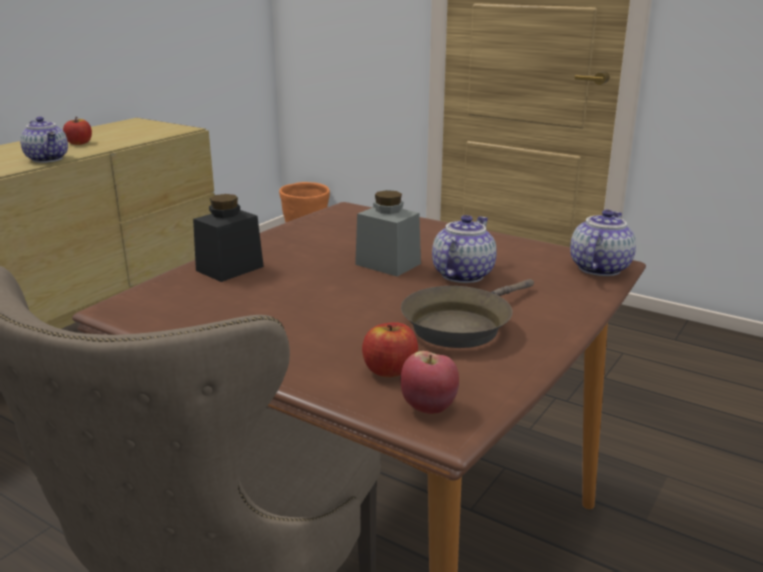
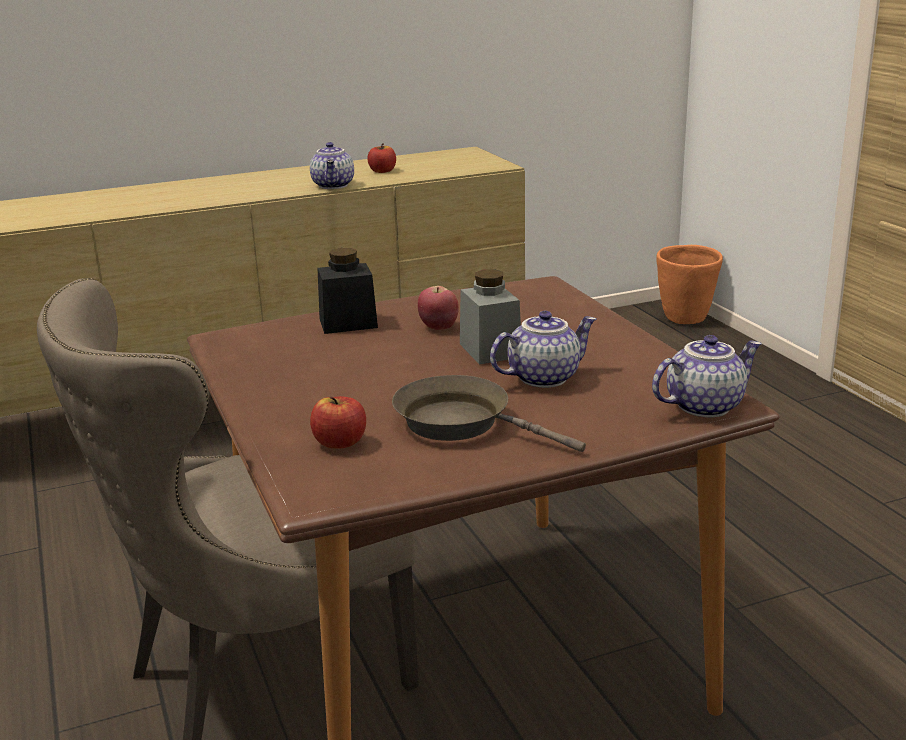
camera: 35 degrees right, 0 degrees up
apple [400,351,459,414] -> apple moved to [418,286,459,330]
brown frying pan [401,279,534,348] -> brown frying pan turned 45 degrees clockwise [392,375,586,452]

